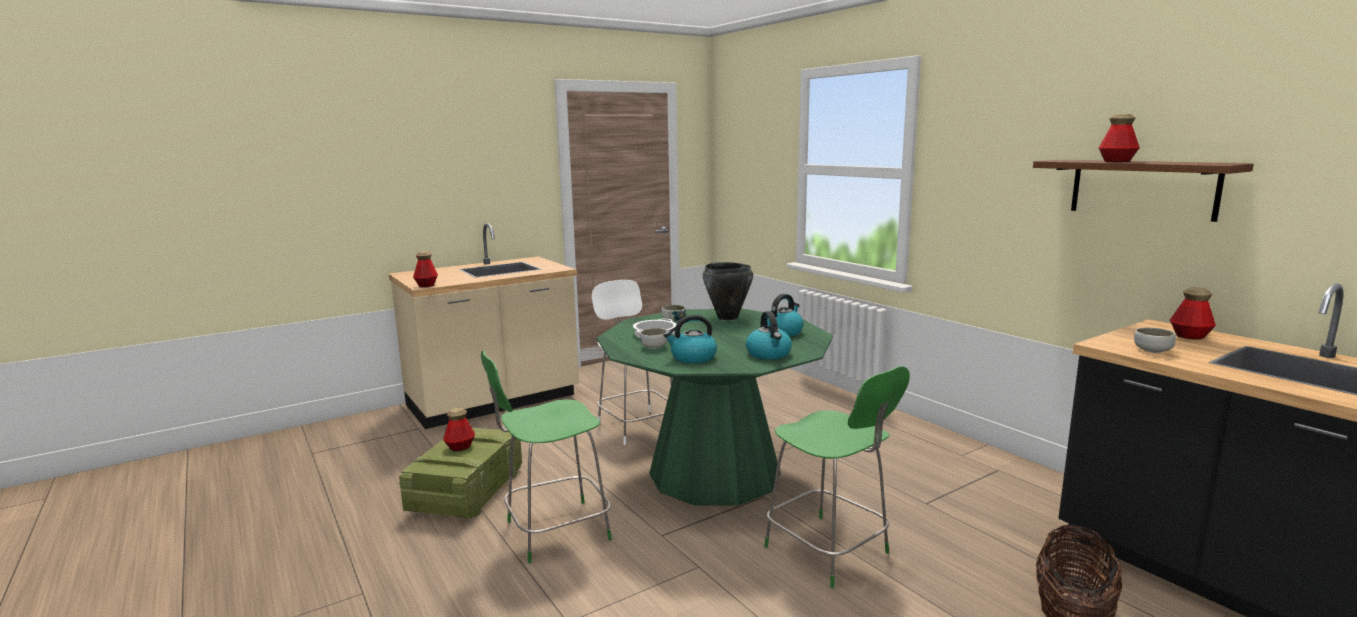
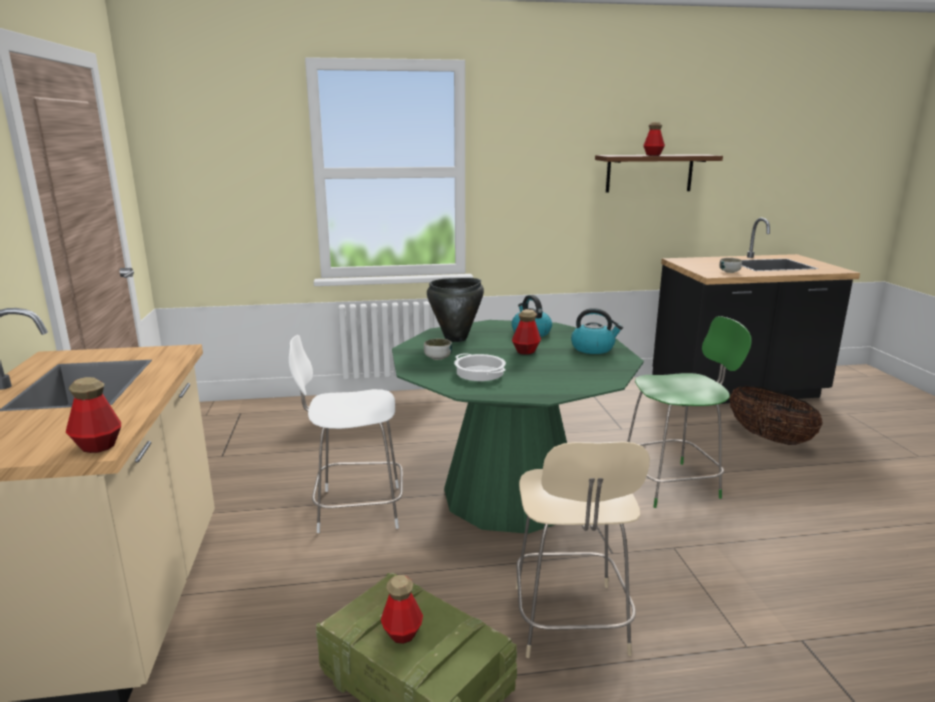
camera: 65 degrees left, 5 degrees up
green chair [481,350,612,563] -> beige chair [516,441,650,658]
bowl [640,328,668,349] -> none
kettle [664,315,717,363] -> none
bottle [1170,288,1216,339] -> bottle moved to [512,309,541,355]

